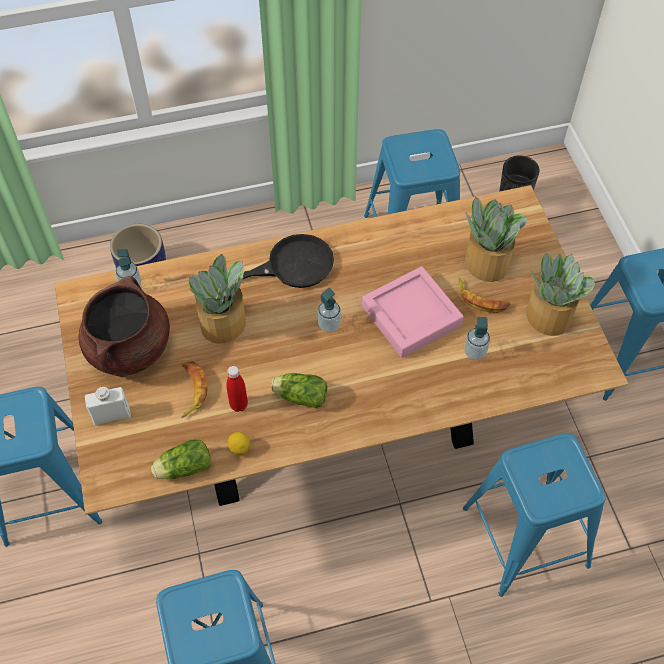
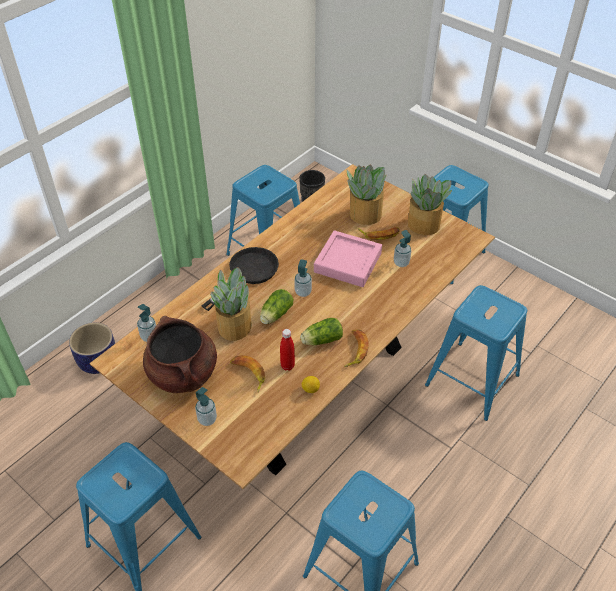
camera: 35 degrees left, 10 degrees down
white bottle [85,387,131,426] -> soap dispenser [195,387,217,426]
lettuce [151,439,211,479] -> lettuce moved to [260,289,293,324]
none -> banana [344,330,369,367]

